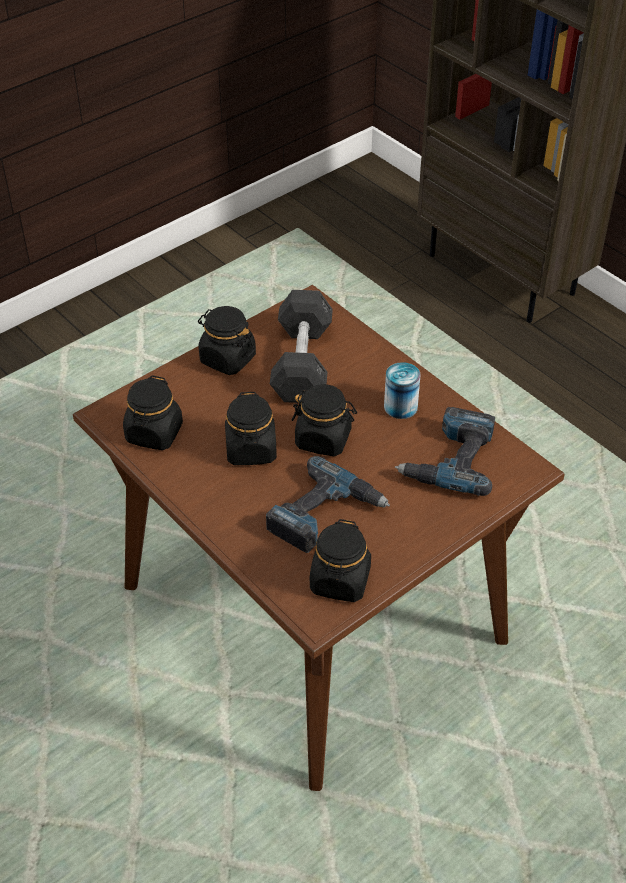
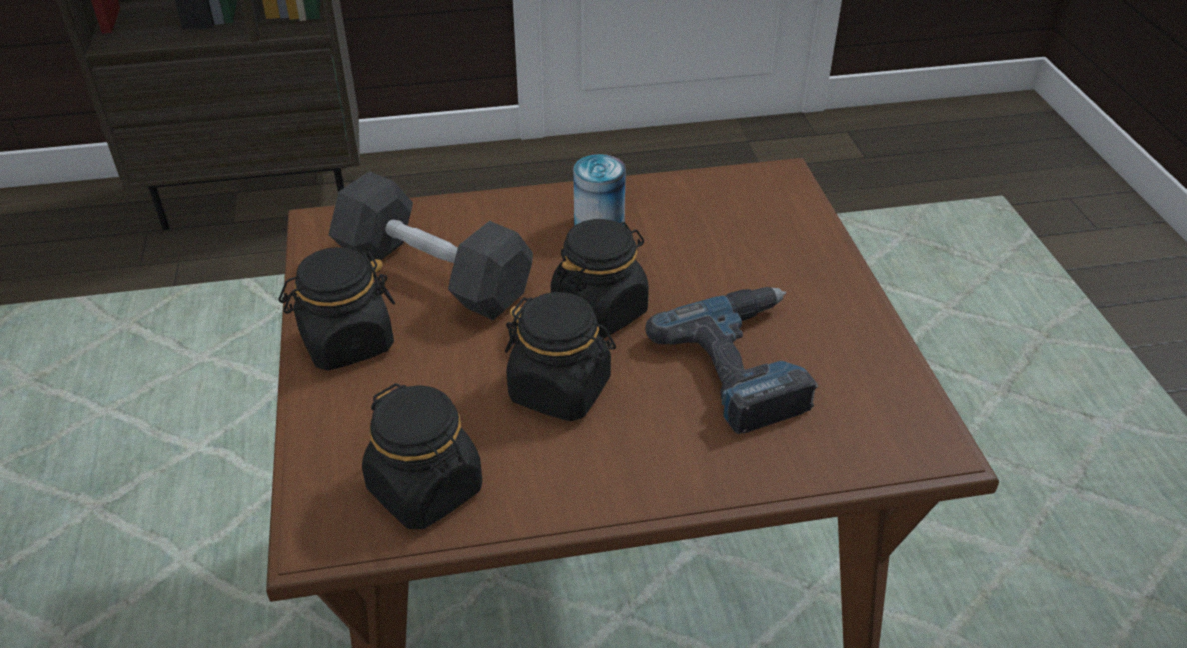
camera: 60 degrees left, 5 degrees down
black jar [310,519,371,602] -> none
power drill [395,407,495,496] -> none

